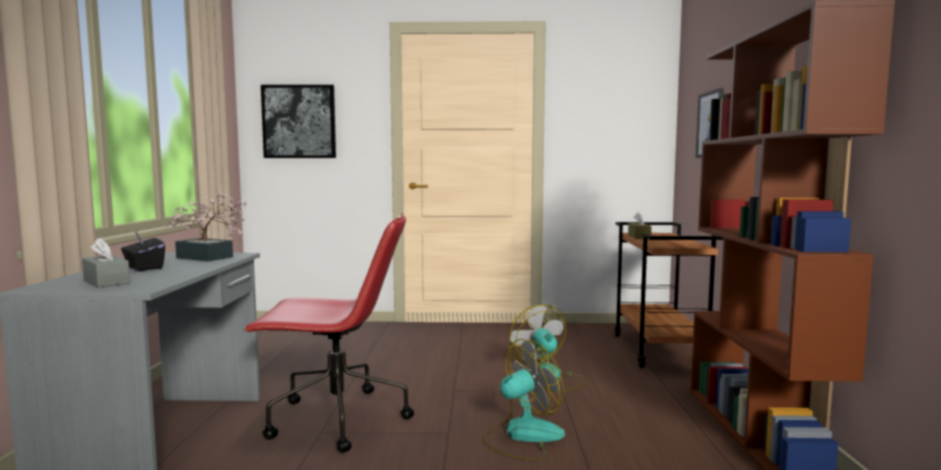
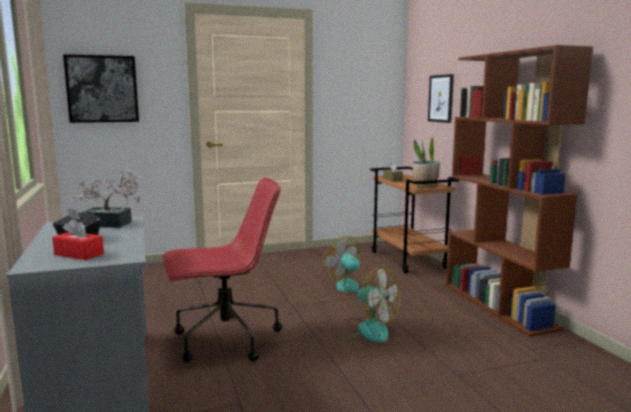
camera: 20 degrees left, 5 degrees up
grey tissue box [82,237,130,287] -> red tissue box [52,219,104,260]
fan [482,339,565,461] -> fan turned 90 degrees clockwise [335,266,400,343]
none -> potted plant [412,137,440,187]

